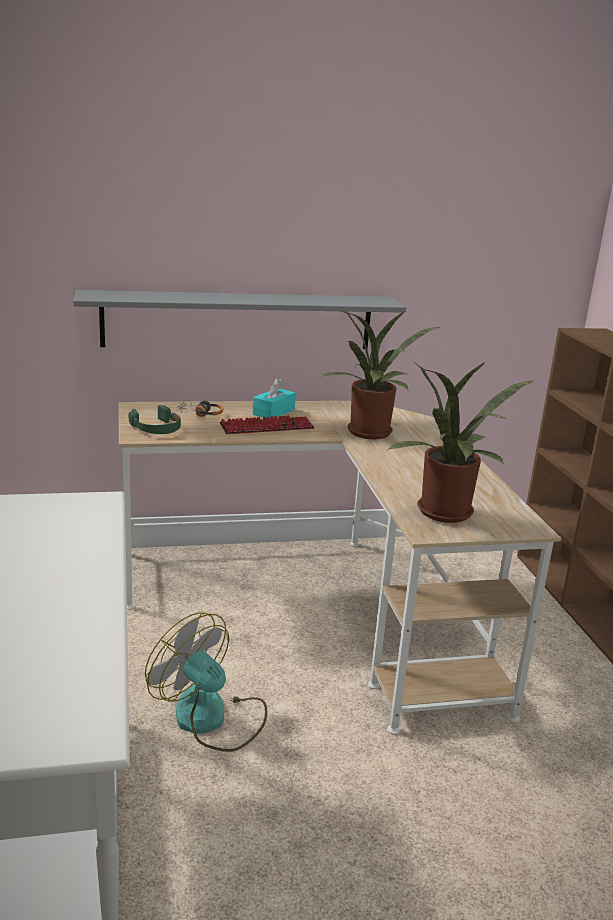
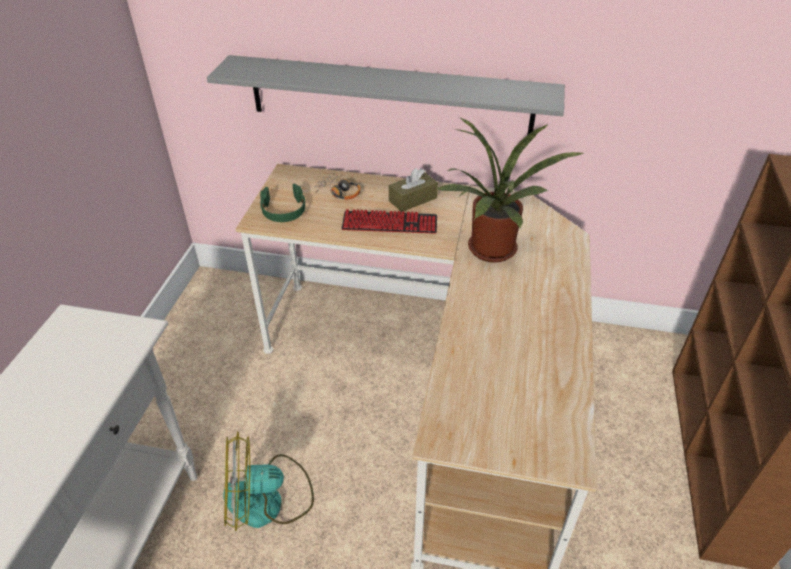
camera: 25 degrees right, 20 degrees up
fan [145,612,267,752] -> fan turned 75 degrees counterclockwise [223,431,314,531]
turquoise tissue box [253,378,296,418] -> brown tissue box [389,168,438,212]
potted plant [388,361,533,523] -> none

